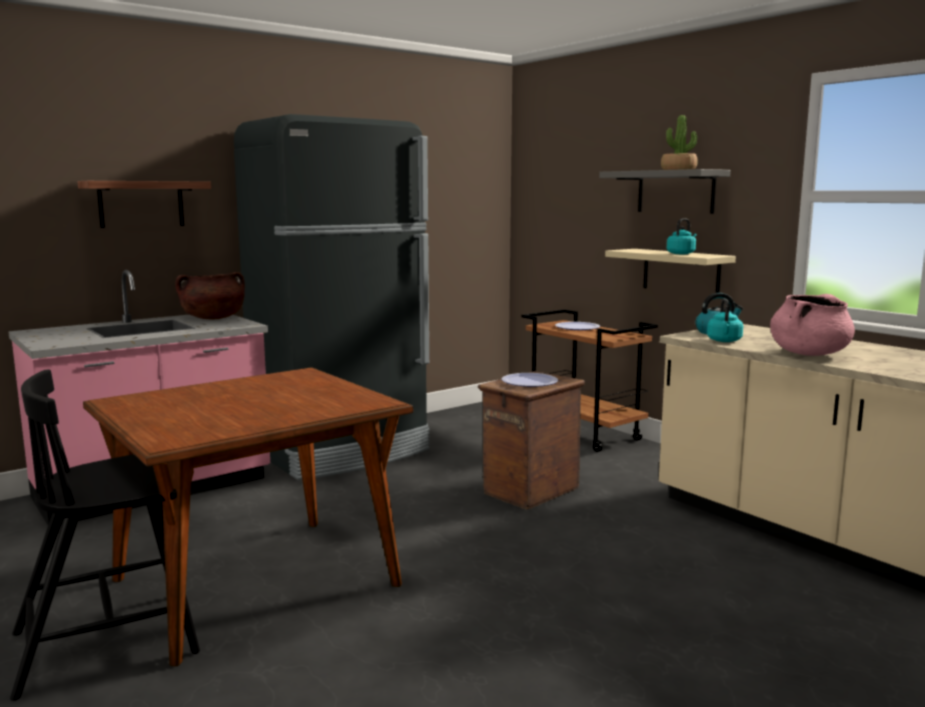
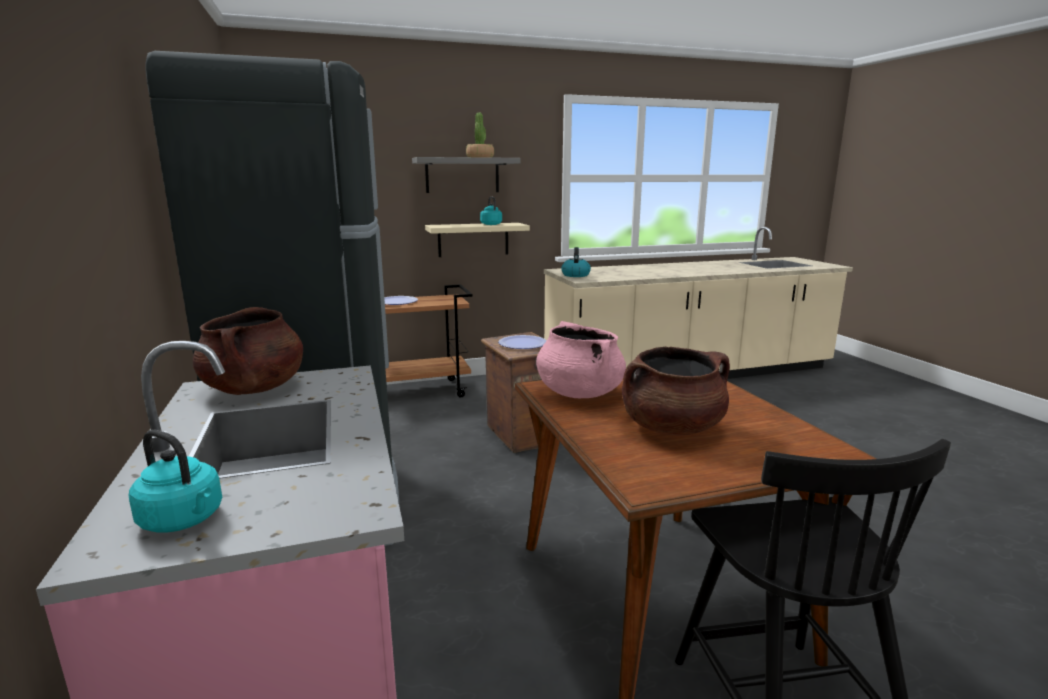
camera: 70 degrees left, 5 degrees up
shelf [77,181,211,228] -> none
turquoise kettle [707,298,743,342] -> turquoise kettle moved to [129,430,222,533]
pink cooking pot [770,294,855,356] -> pink cooking pot moved to [536,321,626,398]
none -> brown cooking pot [622,346,730,435]

